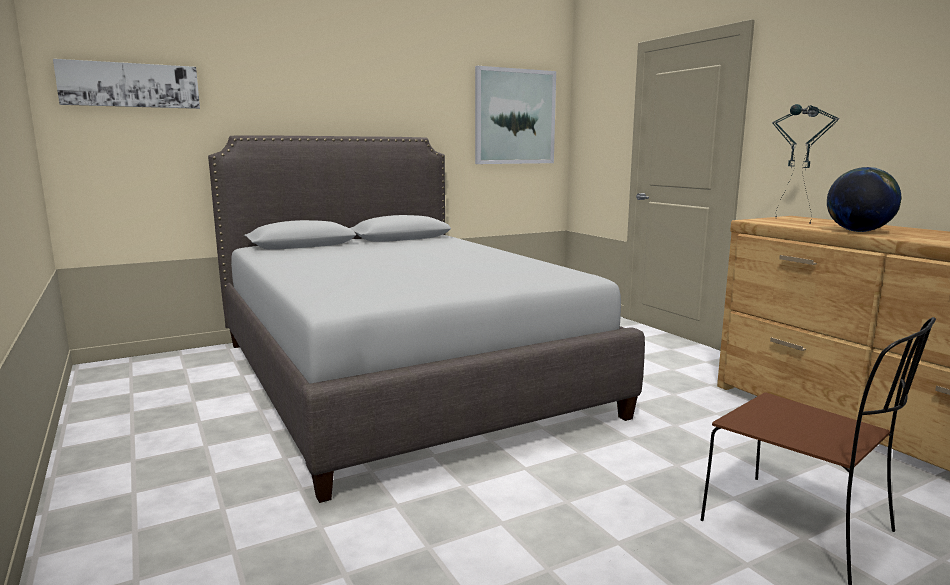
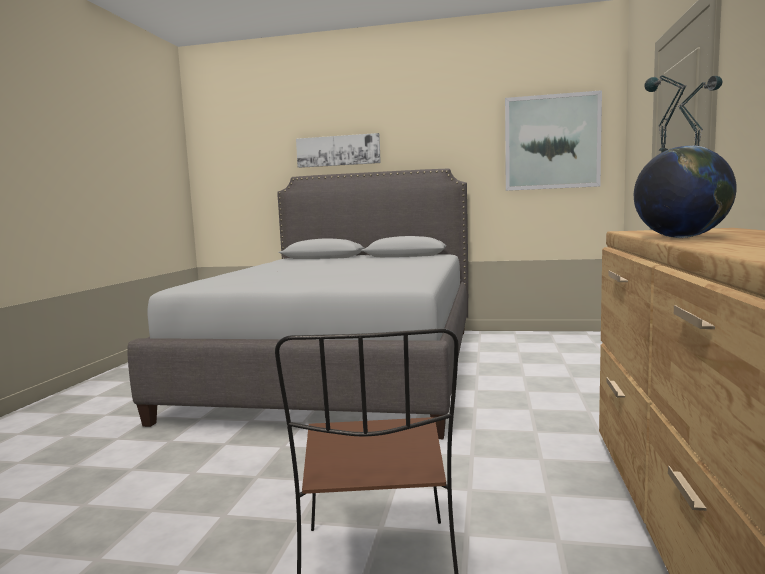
camera: 40 degrees right, 5 degrees down
picture [53,59,200,109] -> picture moved to [296,133,381,168]

